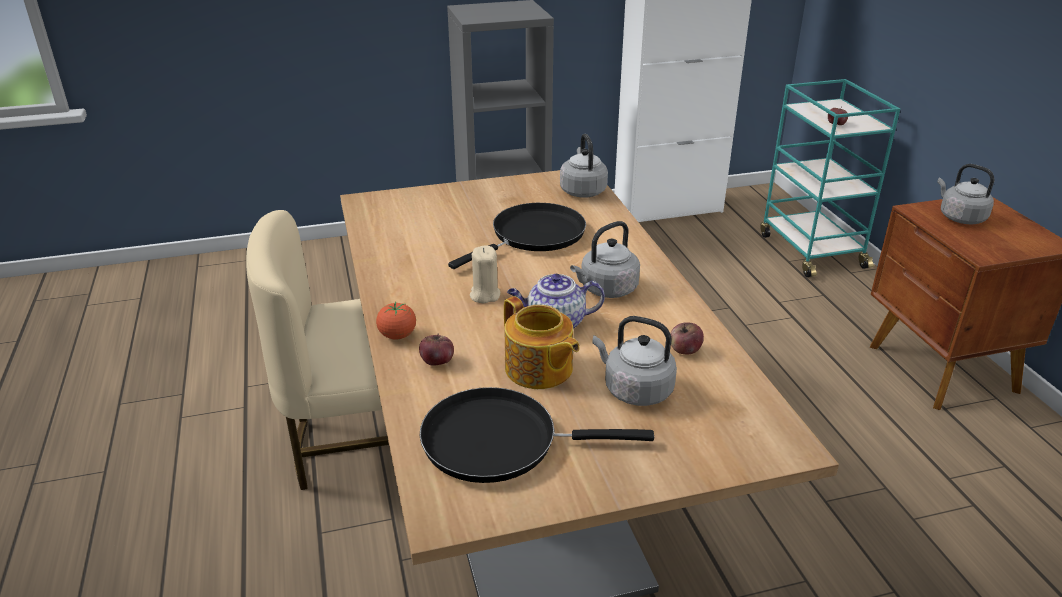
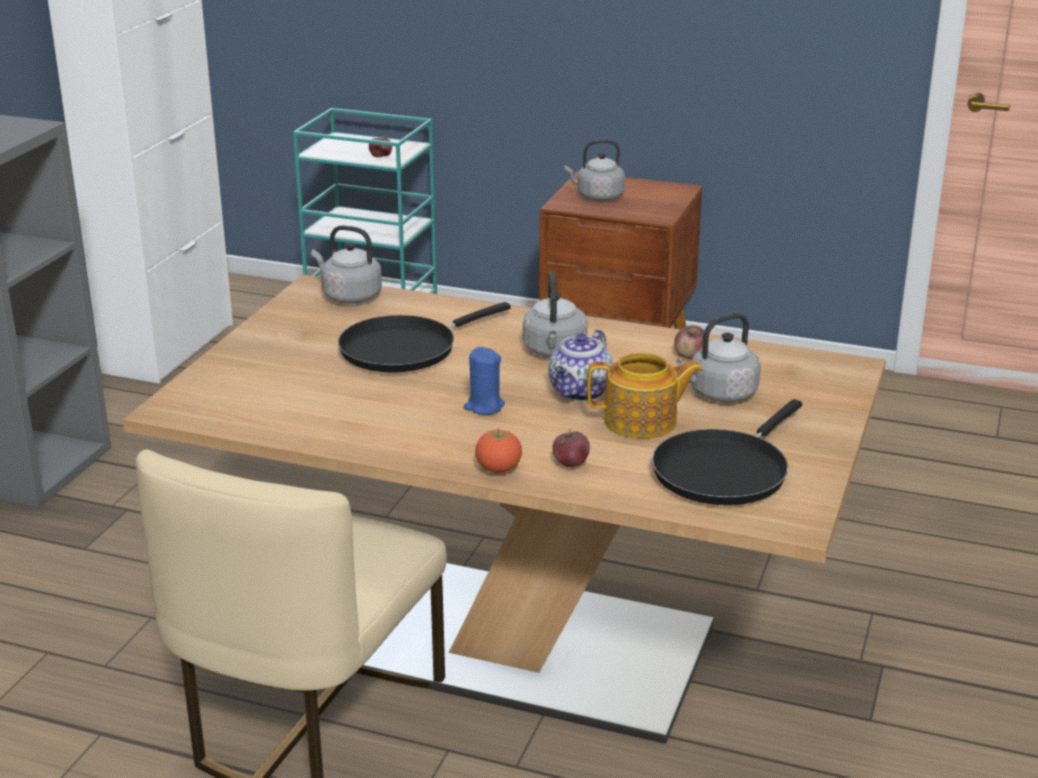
camera: 55 degrees left, 5 degrees down
black frying pan [448,203,586,269] -> black frying pan turned 120 degrees counterclockwise [338,302,511,373]
beige candle [470,245,500,303] -> blue candle [464,347,505,415]

